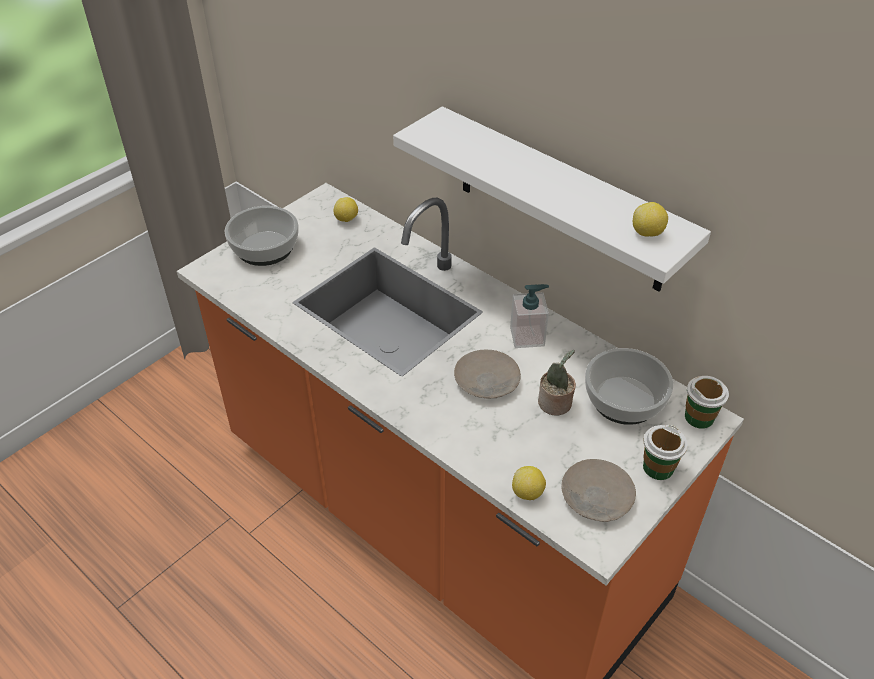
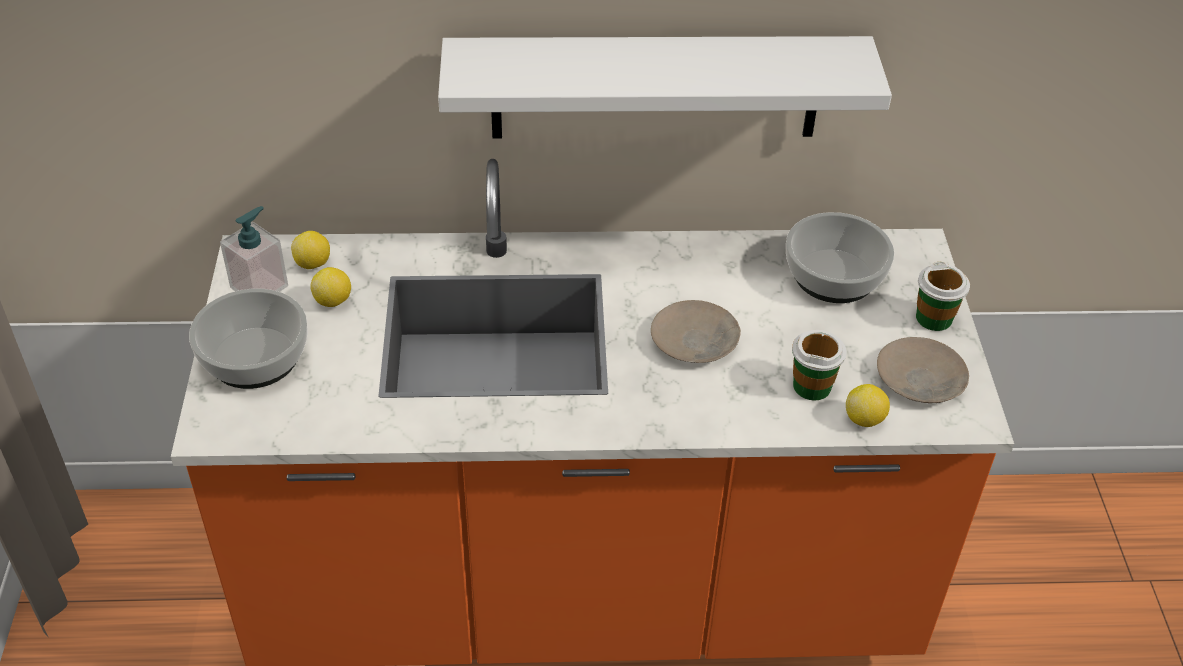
camera: 45 degrees left, 0 degrees up
soap dispenser [510,284,549,348] -> soap dispenser moved to [220,206,288,292]
potted plant [538,349,576,416] -> none
lemon [633,202,668,237] -> lemon moved to [310,267,351,307]
cup [685,376,729,429] -> cup moved to [792,330,847,400]

